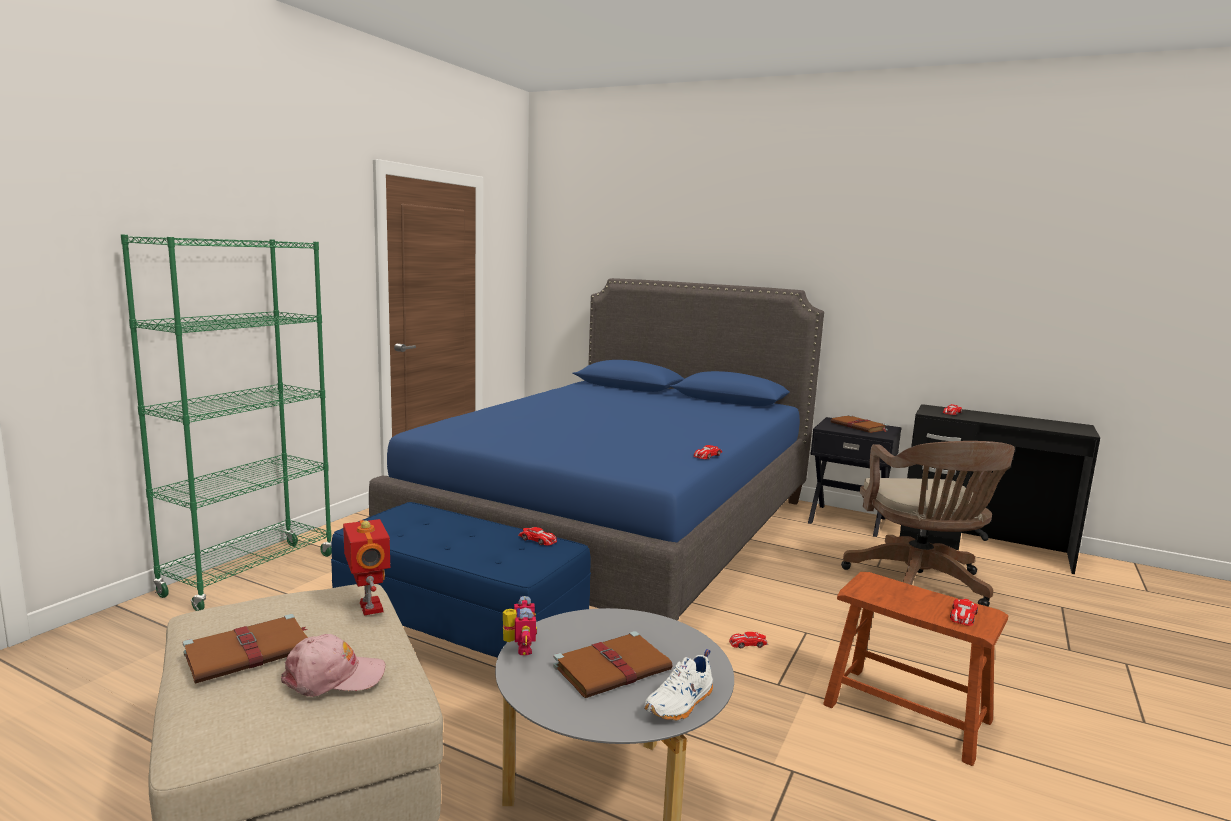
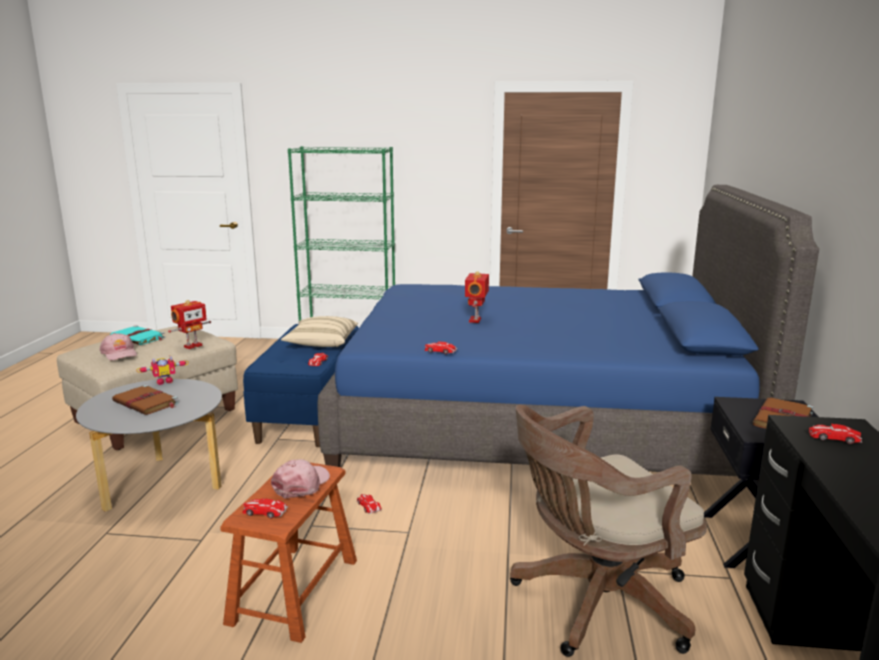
camera: 70 degrees right, 5 degrees up
brown book [183,614,308,684] -> turquoise book [110,325,165,345]
white shoe [644,649,713,721] -> none
none -> pink cap [271,459,330,498]
none -> beige pillow [281,316,358,347]
none -> toy robot [465,271,489,323]

